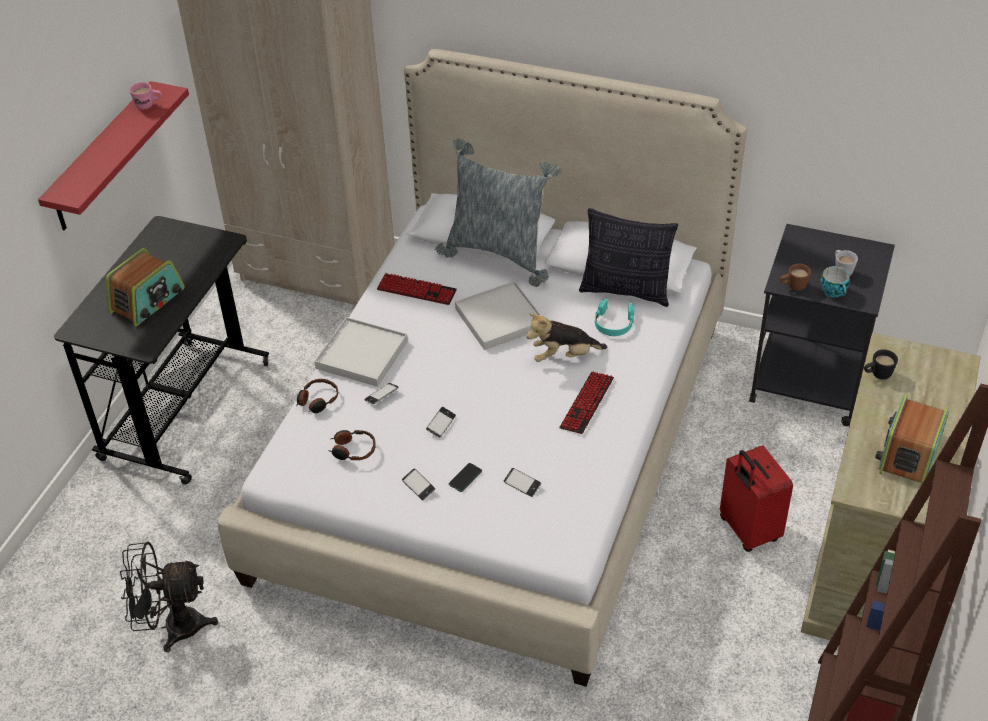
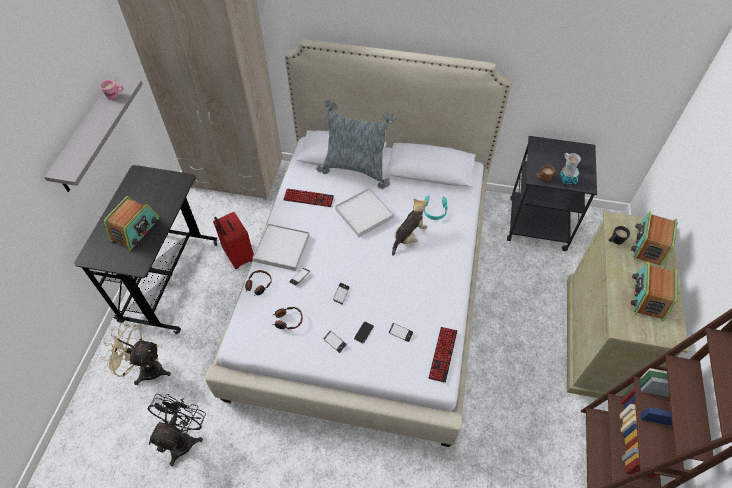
camera: 10 degrees left, 10 degrees up
red shelf [38,81,189,230] -> grey shelf [44,77,143,192]
black fan [120,542,218,653] -> black fan turned 120 degrees clockwise [147,394,206,466]
plush toy [526,313,607,362] -> plush toy turned 150 degrees clockwise [392,198,427,256]
keyboard [559,371,614,434] -> keyboard moved to [429,327,457,383]
pillow [579,208,678,307] -> none
red suitcase [720,445,793,552] -> red suitcase moved to [213,212,254,269]
none -> beige fan [101,322,171,385]
none -> radio [631,211,677,268]

